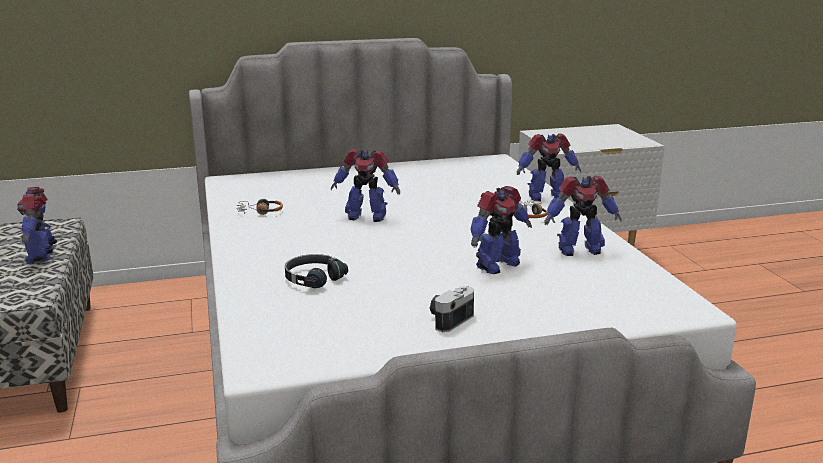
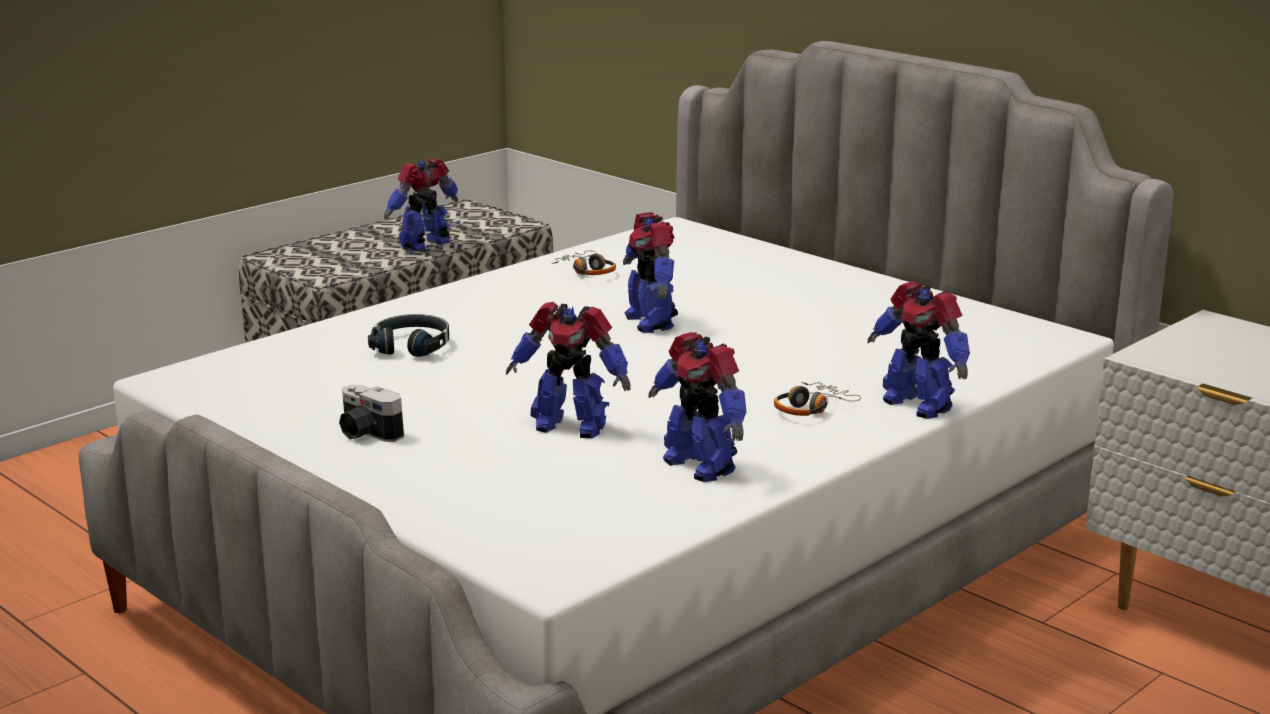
camera: 60 degrees right, 0 degrees up
camera [430,286,474,332] -> camera turned 150 degrees counterclockwise [339,385,404,442]

